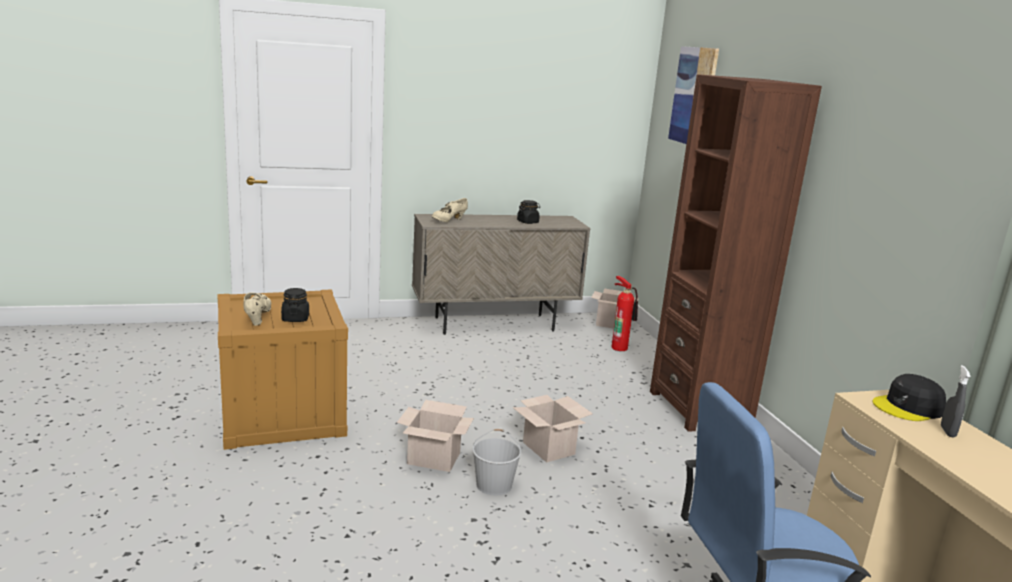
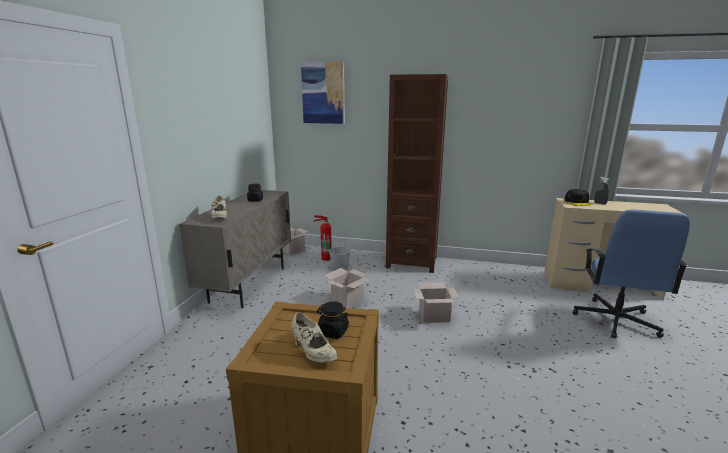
camera: 60 degrees left, 0 degrees up
beige shoe [243,292,271,326] -> beige shoe turned 150 degrees counterclockwise [291,312,337,363]
cardboard box [397,400,474,472] -> cardboard box moved to [324,268,371,308]
white bucket [473,429,521,496] -> white bucket moved to [329,240,351,270]

